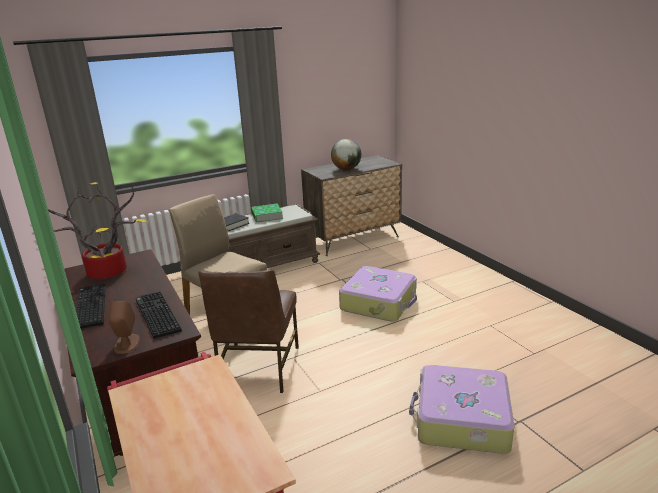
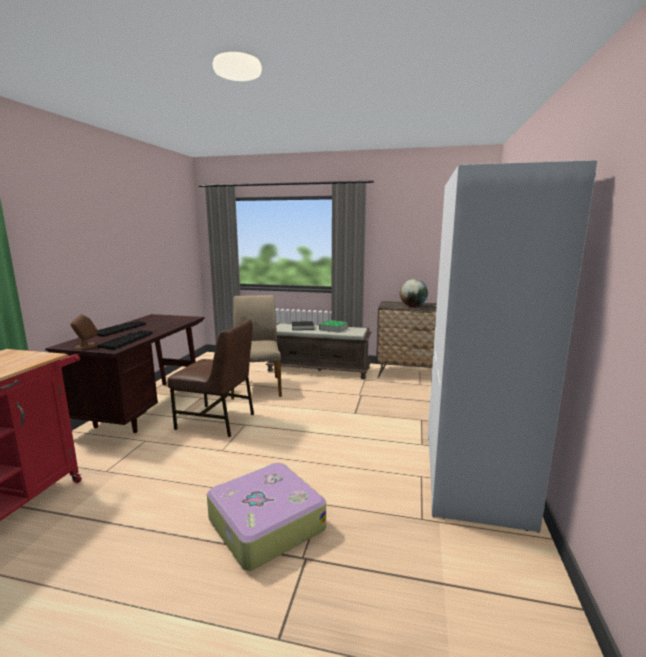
camera: 40 degrees right, 10 degrees down
potted plant [48,182,148,279] -> none
brown chair [198,270,299,393] -> brown chair turned 120 degrees counterclockwise [167,319,254,437]
suitcase [339,266,417,322] -> none
none -> white wardrobe [428,160,598,533]

